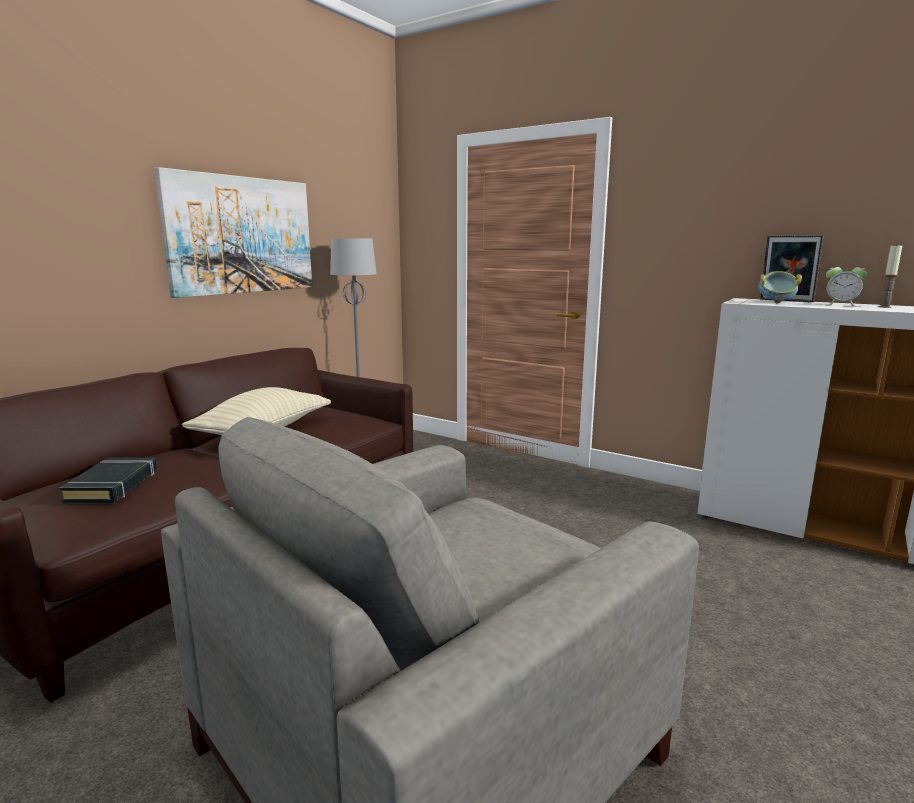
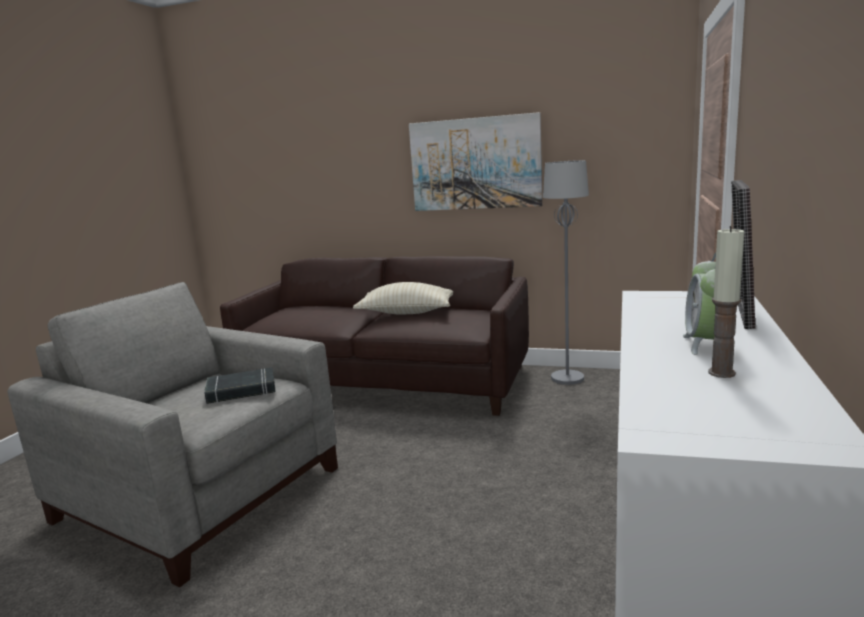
camera: 75 degrees right, 0 degrees up
black book [59,457,157,503] -> black book moved to [204,367,276,404]
bowl [759,271,802,303] -> none

